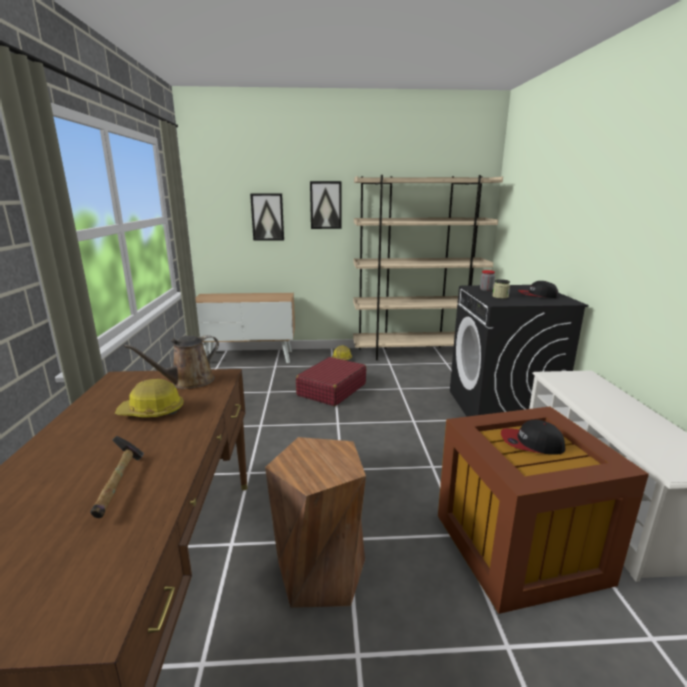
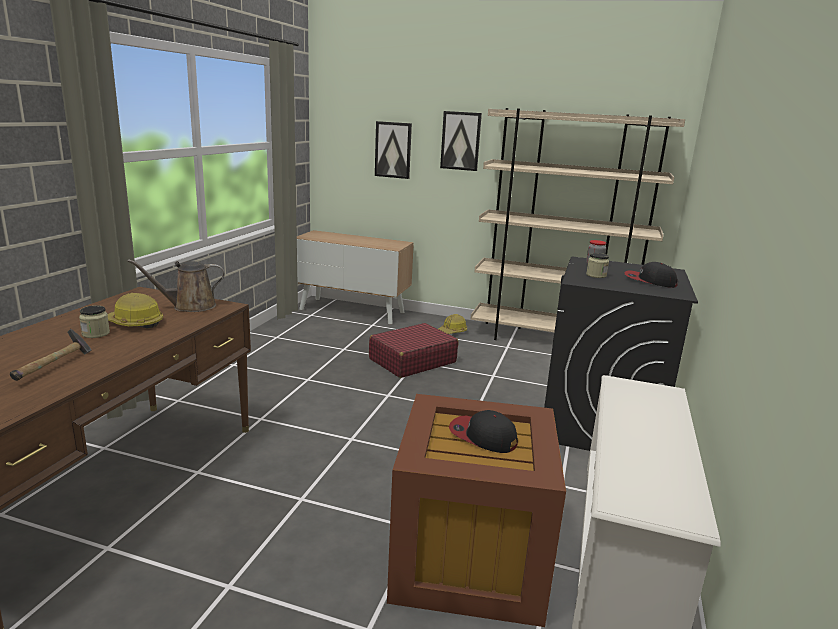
camera: 20 degrees right, 0 degrees up
brown stool [265,437,366,608] -> none
none -> jar [79,305,110,338]

